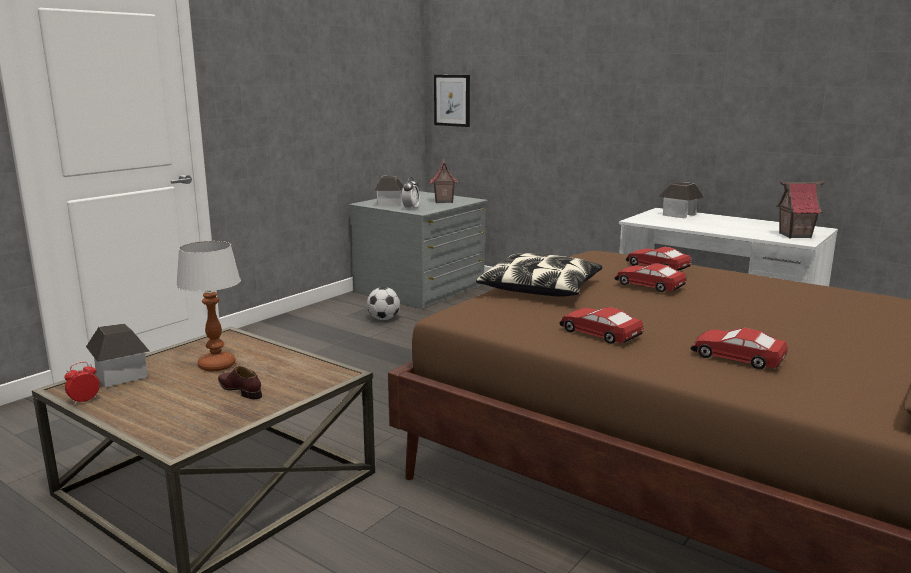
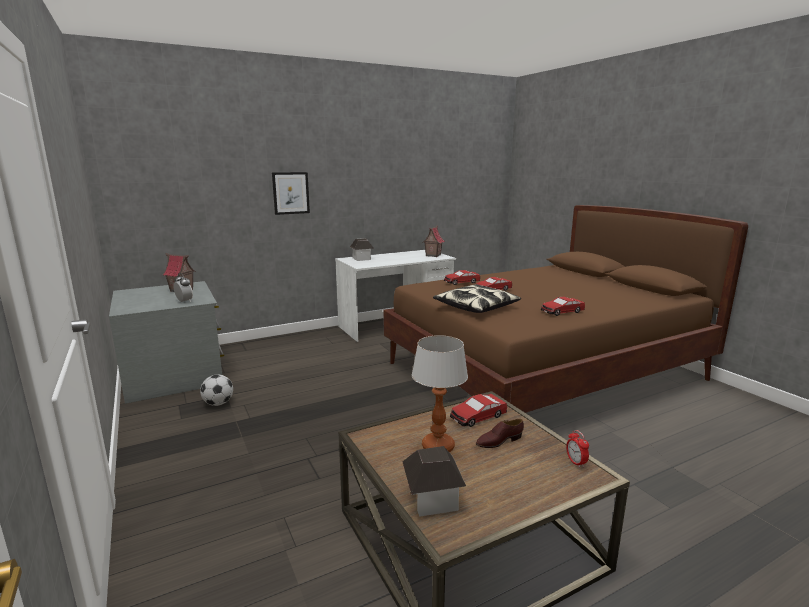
camera: 65 degrees left, 0 degrees up
alarm clock [64,361,100,404] -> alarm clock moved to [566,430,589,468]
toy house [374,176,404,207] -> none
picture [434,75,470,127] -> picture moved to [272,172,310,215]
toy car [691,328,788,369] -> toy car moved to [450,394,507,427]

